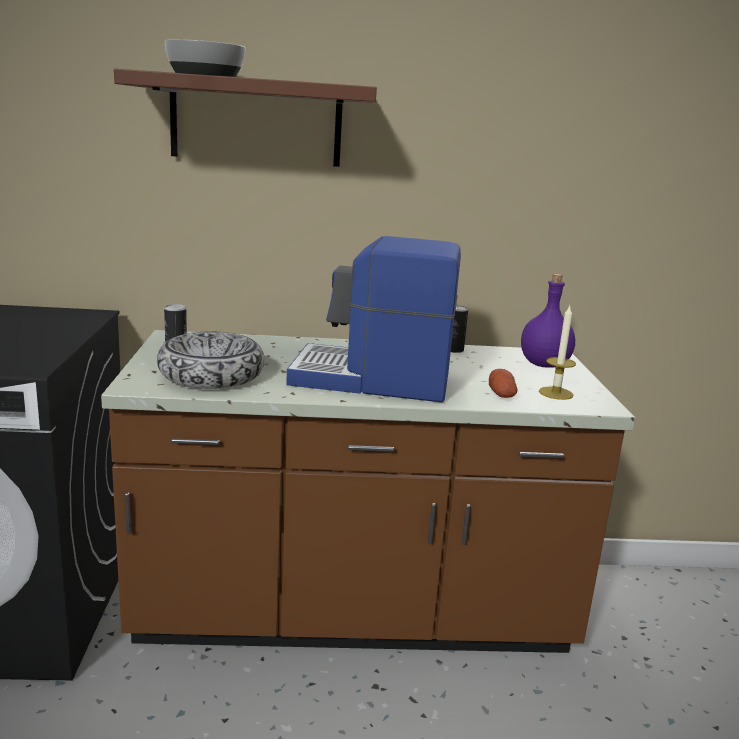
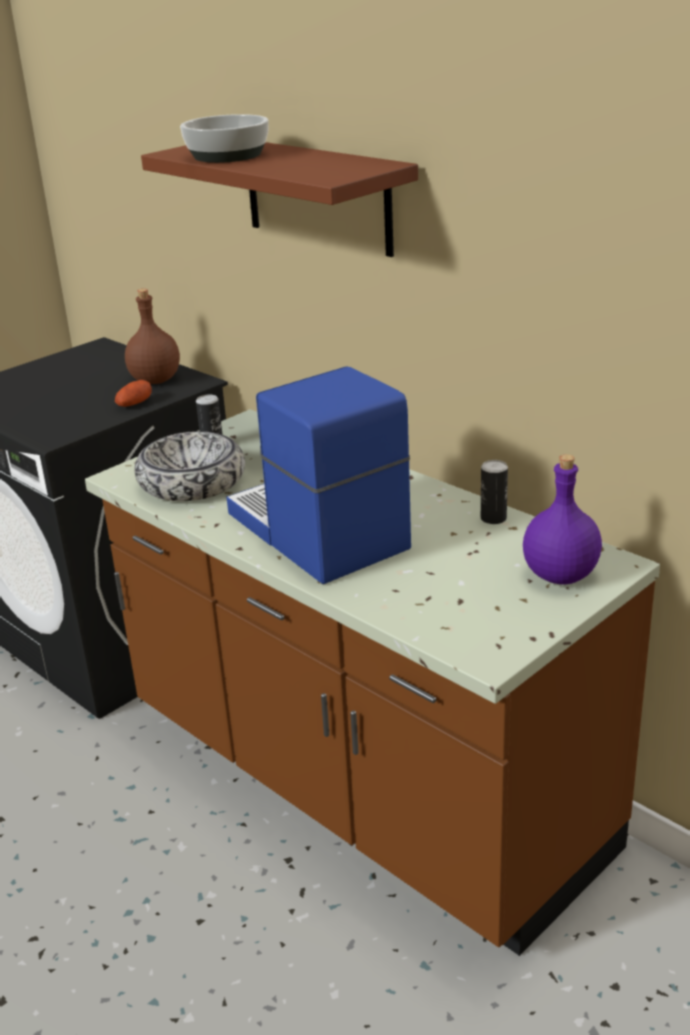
camera: 50 degrees right, 10 degrees up
potato [489,369,517,398] -> potato moved to [115,380,152,407]
candle [539,306,576,400] -> none
none -> brown bottle [125,289,180,384]

